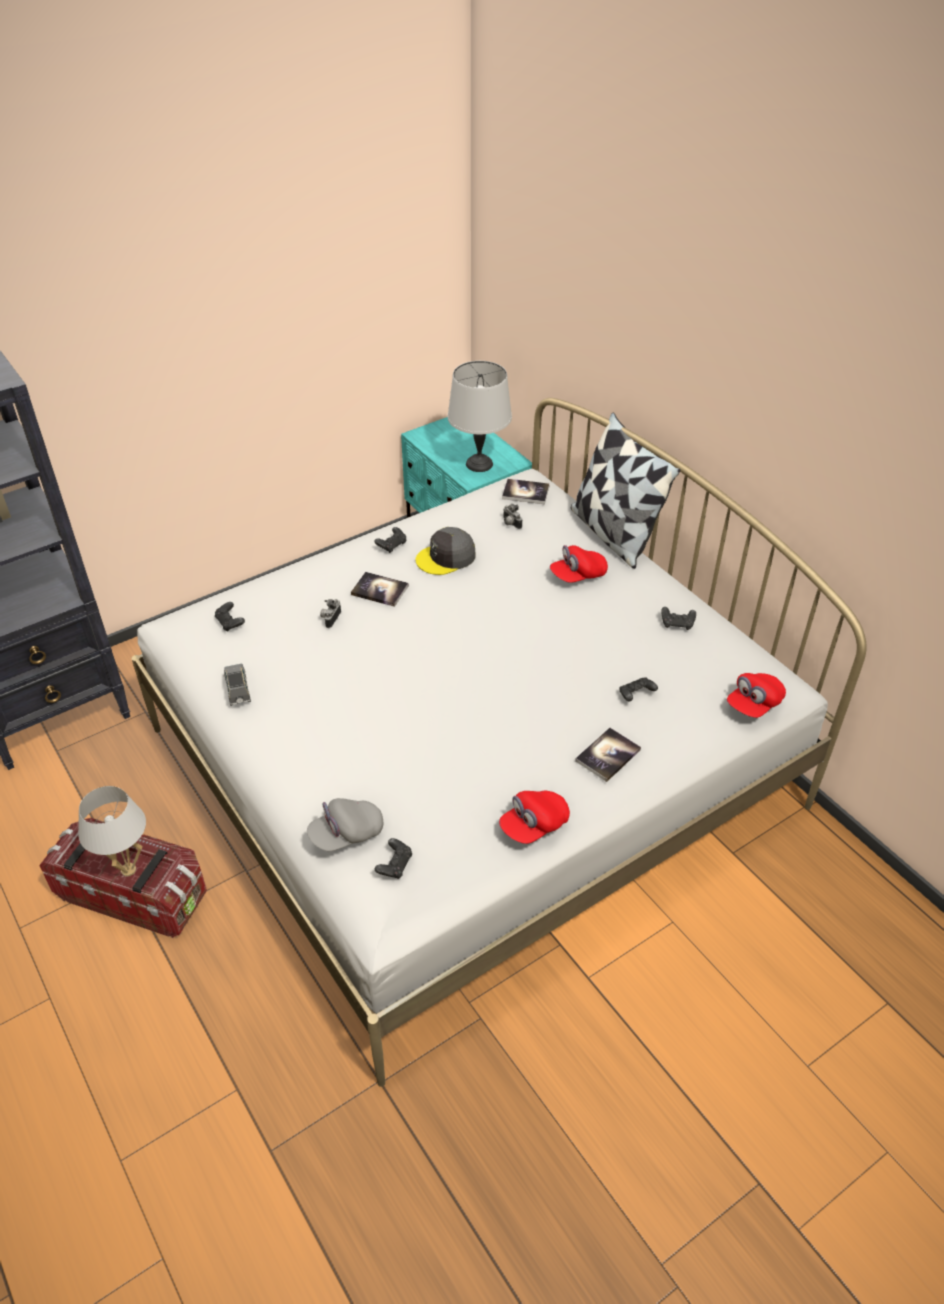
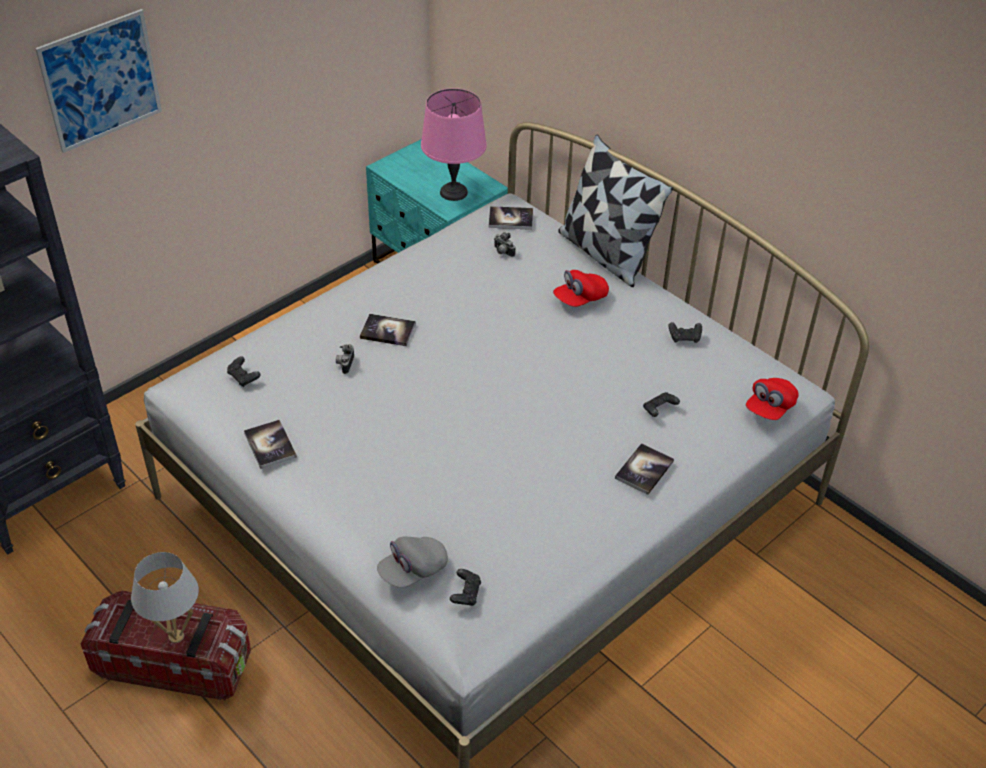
camera: 10 degrees left, 0 degrees up
grey toy car [224,664,251,706] -> book [244,420,297,469]
black game controller [374,527,406,553] -> none
grey cap [416,527,476,575] -> none
grey table lamp [448,361,512,472] -> pink table lamp [421,88,487,201]
red cap [499,791,570,844] -> none
none -> picture [35,9,162,153]

